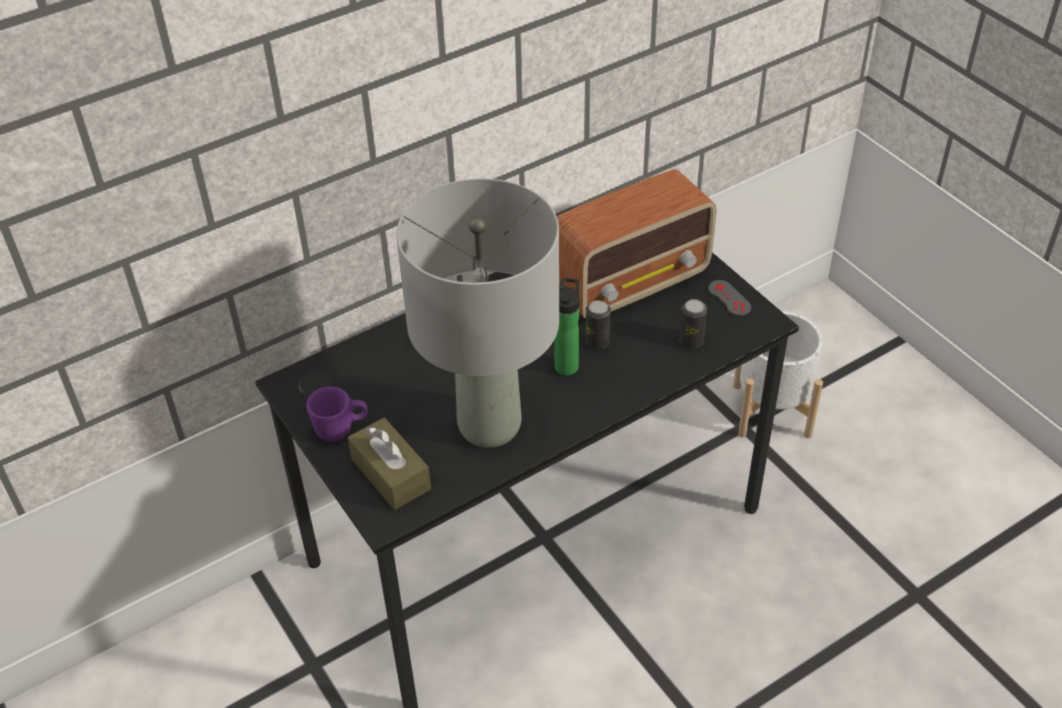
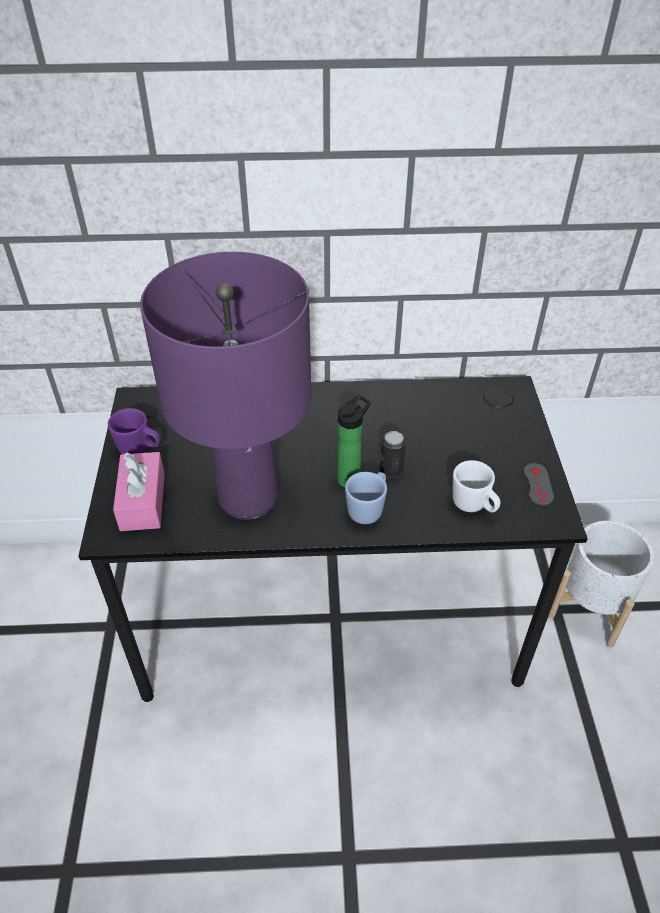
camera: 30 degrees right, 0 degrees up
brown tissue box [348,418,431,510] -> pink tissue box [113,452,165,531]
grey table lamp [396,178,559,448] -> purple table lamp [140,252,311,520]
radio [557,169,717,319] -> none
can [679,299,707,348] -> white mug [452,460,500,512]
none -> blue mug [345,472,387,524]

